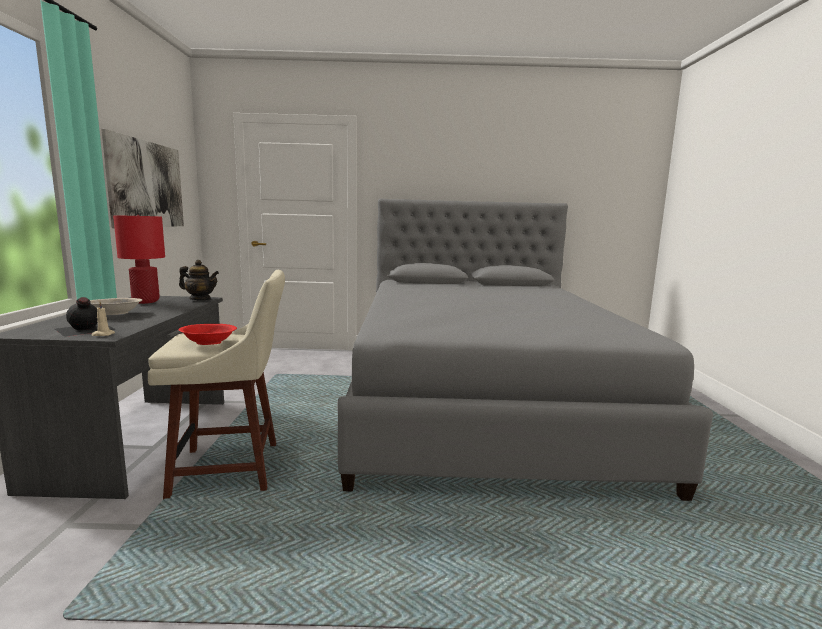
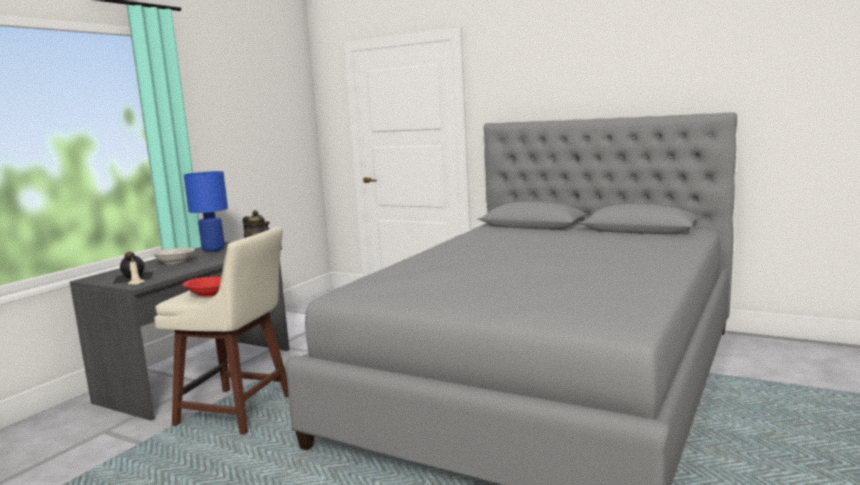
camera: 30 degrees right, 0 degrees up
picture [101,129,184,228] -> none
red table lamp [113,215,165,304] -> blue table lamp [184,171,228,252]

